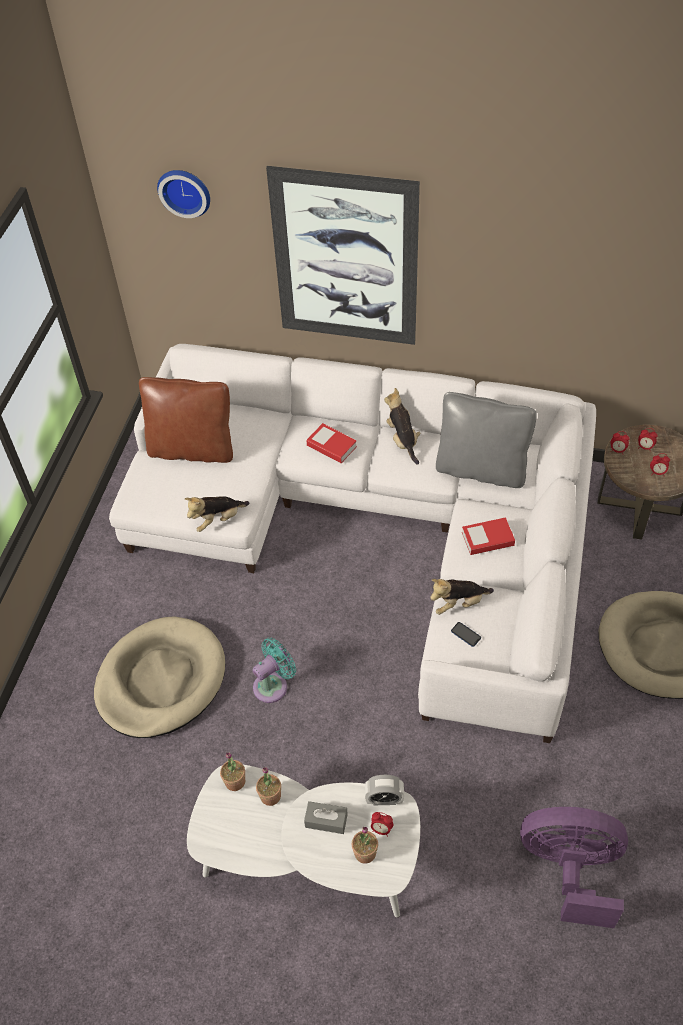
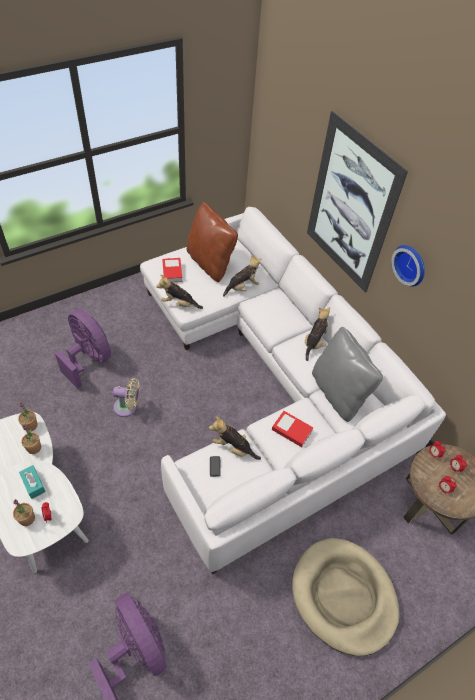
camera: 40 degrees right, 0 degrees up
beige dog bed [94,616,225,738] -> purple fan [55,309,111,389]
wall clock [157,170,210,218] -> wall clock moved to [391,245,425,287]
turquoise fan [253,638,296,703] -> beige fan [113,378,140,417]
grey tissue box [304,801,348,834] -> turquoise tissue box [19,465,46,499]
book [306,423,357,463] -> book moved to [162,258,183,282]
alarm clock [365,775,404,805] -> none
none -> plush toy [223,255,261,297]

